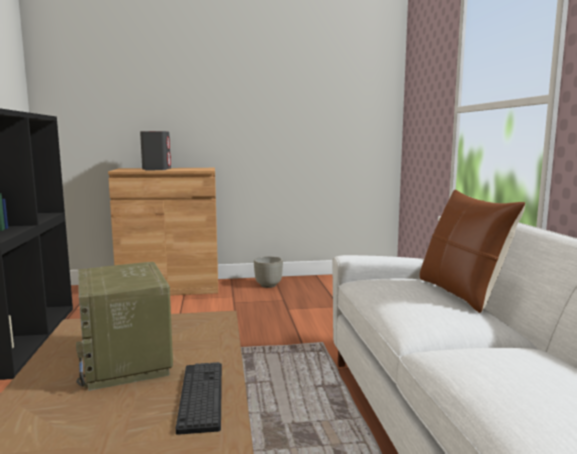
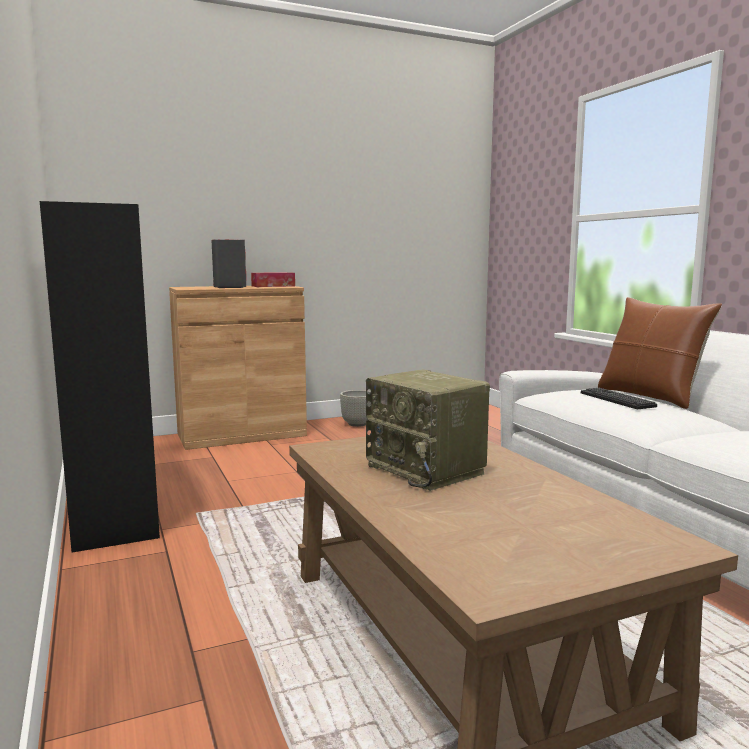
camera: 15 degrees left, 0 degrees up
keyboard [176,362,222,435] -> keyboard moved to [581,388,657,409]
none -> tissue box [251,272,295,287]

